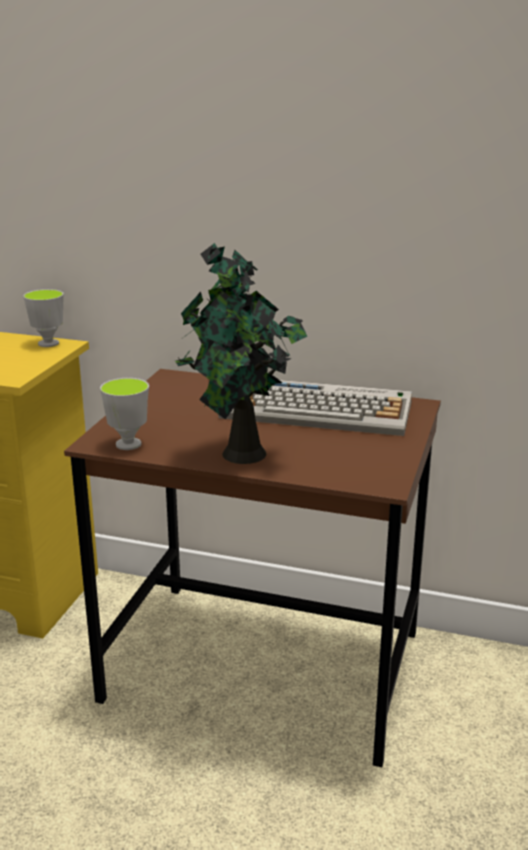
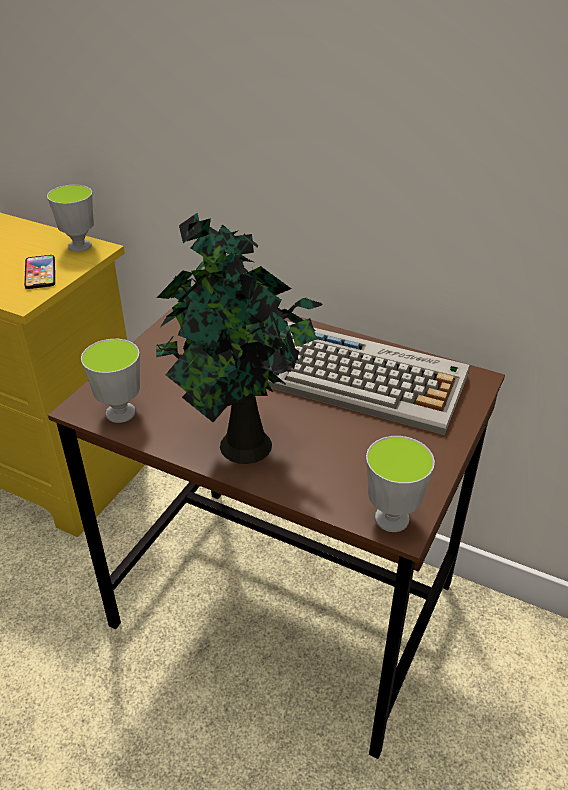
camera: 10 degrees right, 15 degrees up
none -> phone [24,255,55,289]
none -> cup [366,436,435,532]

